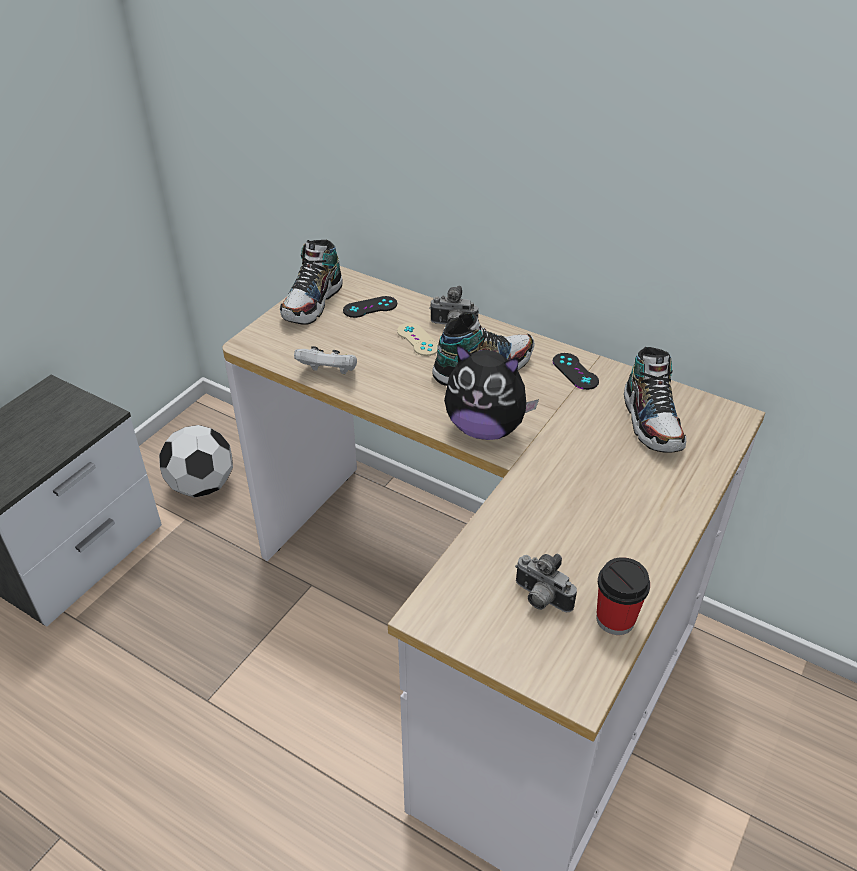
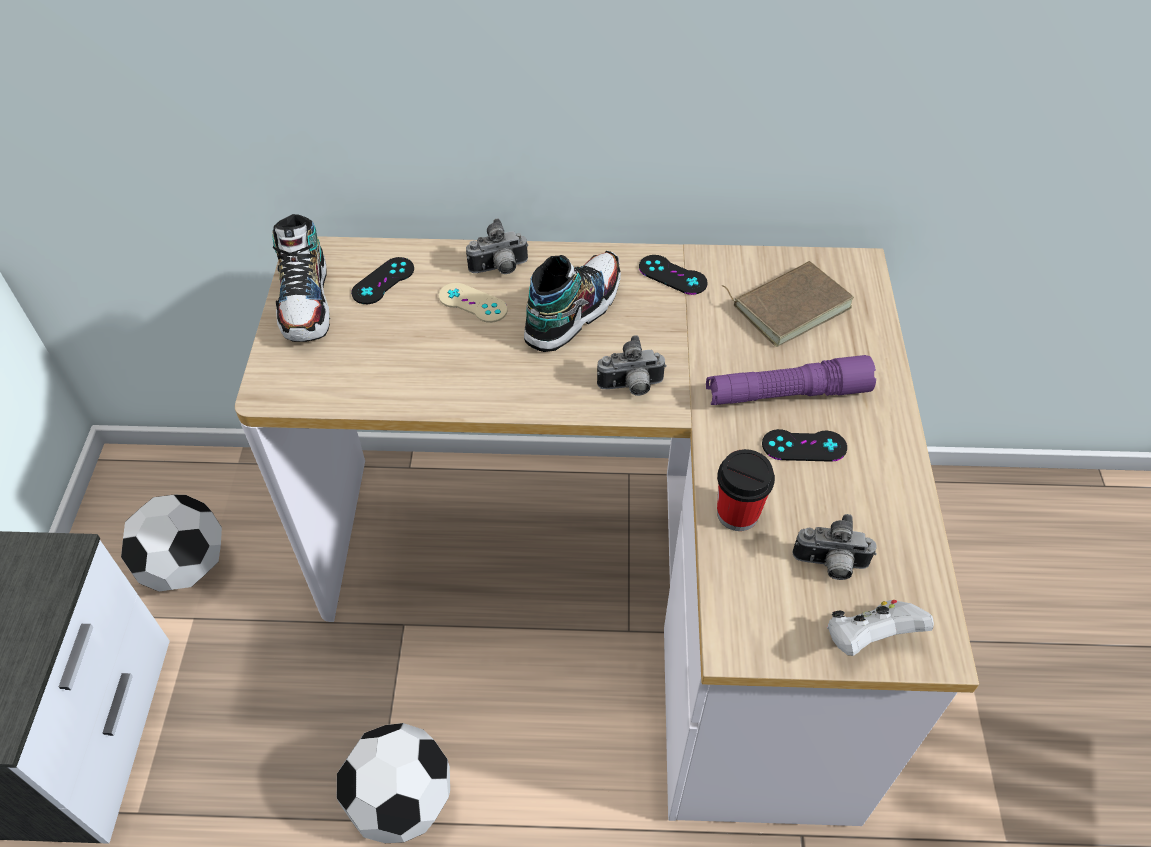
camera: 30 degrees left, 10 degrees up
white game controller [294,346,357,374] -> white game controller moved to [827,600,934,656]
plush toy [444,343,539,440] -> camera [597,335,666,396]
cup [596,557,650,635] -> cup moved to [717,449,775,531]
shoe [624,347,686,452] -> brown book [722,261,854,347]
none -> football [337,723,450,843]
none -> purple flashlight [706,355,876,405]
none -> black game controller [762,429,847,462]

